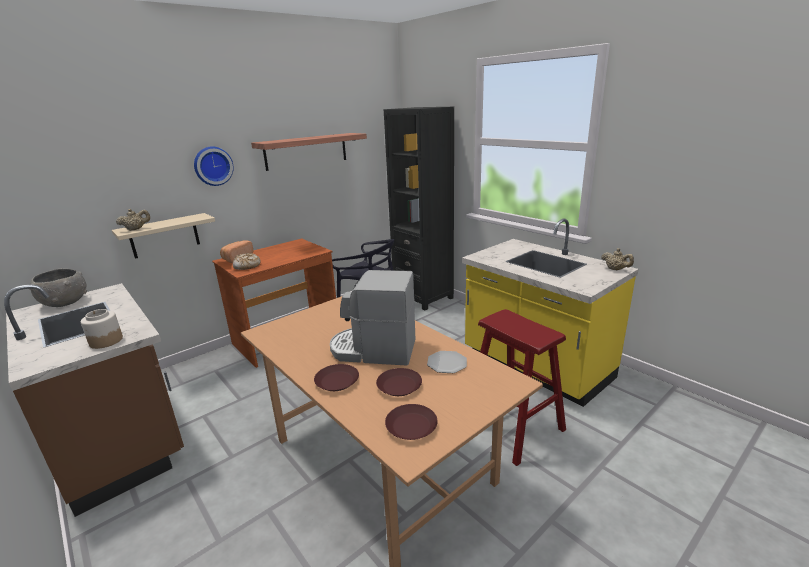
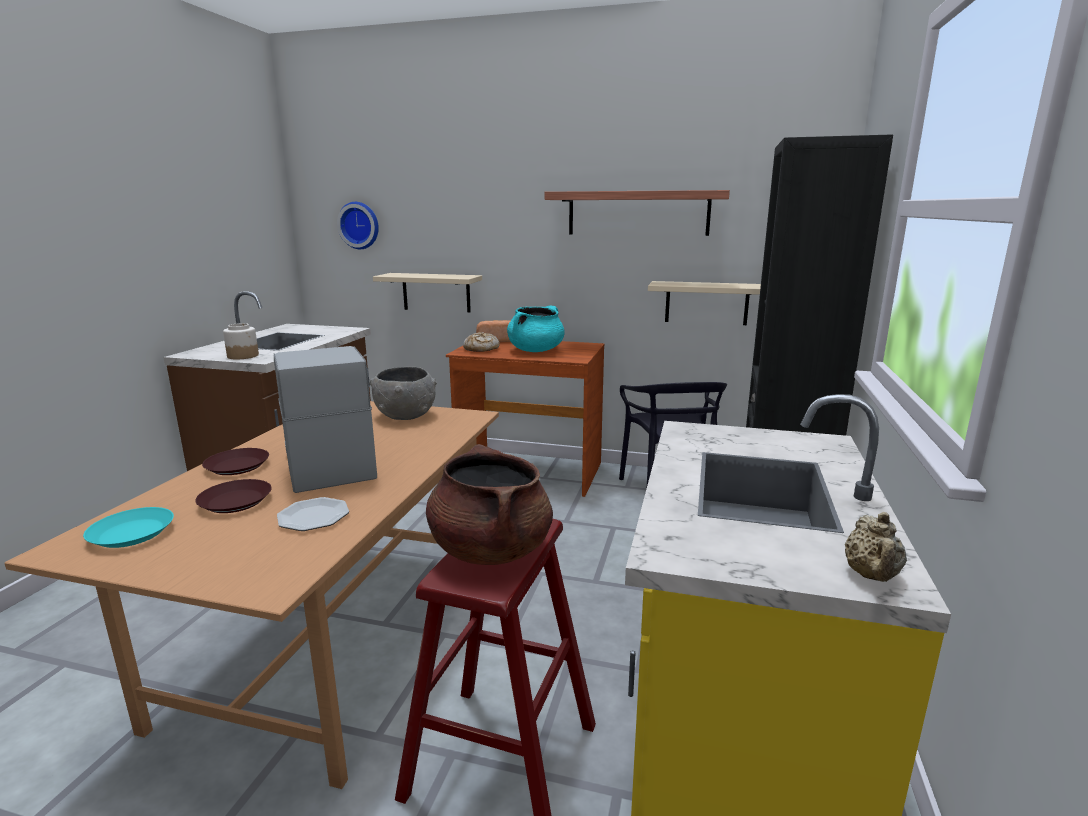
camera: 55 degrees right, 5 degrees down
grey bowl [30,269,87,307] -> grey bowl moved to [369,367,437,420]
beige teapot [116,209,150,231] -> none
wall clock [194,147,234,186] -> wall clock moved to [337,202,379,249]
brown plate [385,404,438,440] -> turquoise plate [83,507,174,548]
none -> brown cooking pot [426,444,553,565]
none -> turquoise cooking pot [507,306,565,352]
none -> beige shelf [648,281,761,325]

